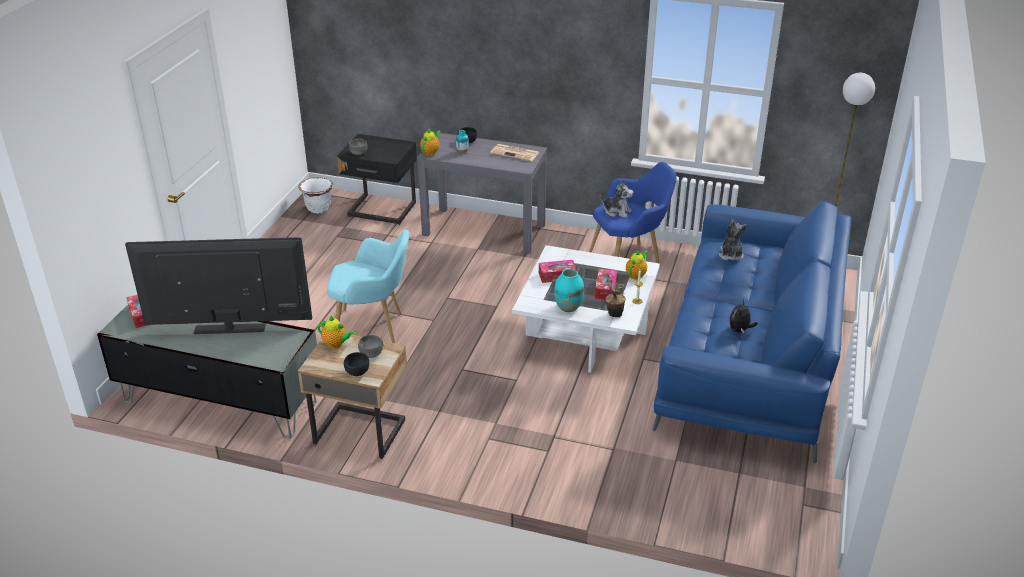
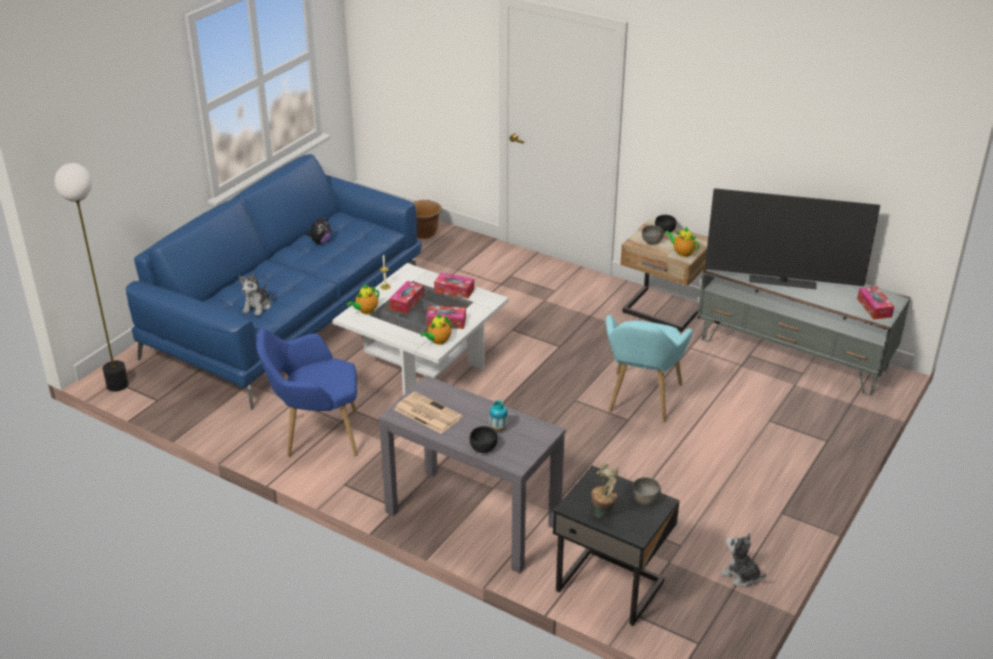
camera: 165 degrees left, 0 degrees up
white planter [298,177,333,214] -> none
turquoise armchair [327,230,409,343] -> turquoise armchair turned 90 degrees counterclockwise [606,315,693,422]
teapot [420,129,441,156] -> teapot moved to [420,313,452,345]
turquoise vase [554,269,584,312] -> tissue box [434,273,474,299]
plush toy [600,179,634,218] -> plush toy moved to [720,533,767,587]
potted plant [605,278,625,317] -> potted plant moved to [591,464,618,518]
none -> brown planter [413,200,442,239]

